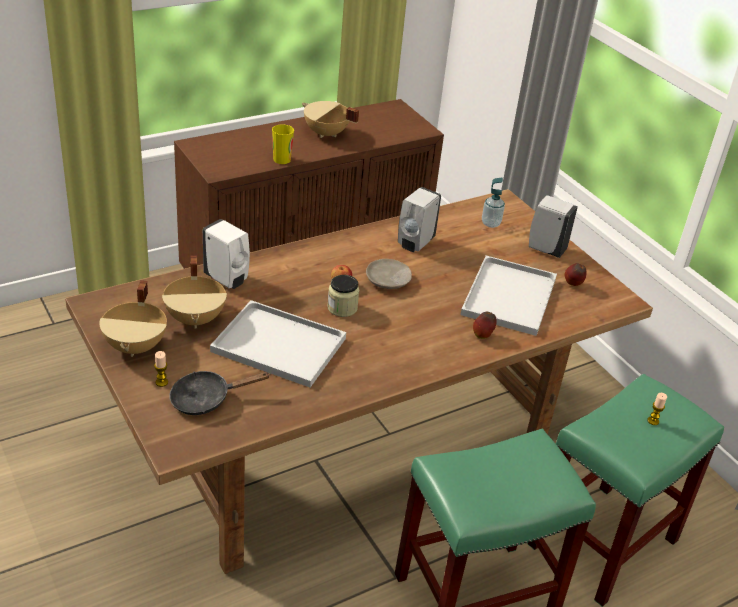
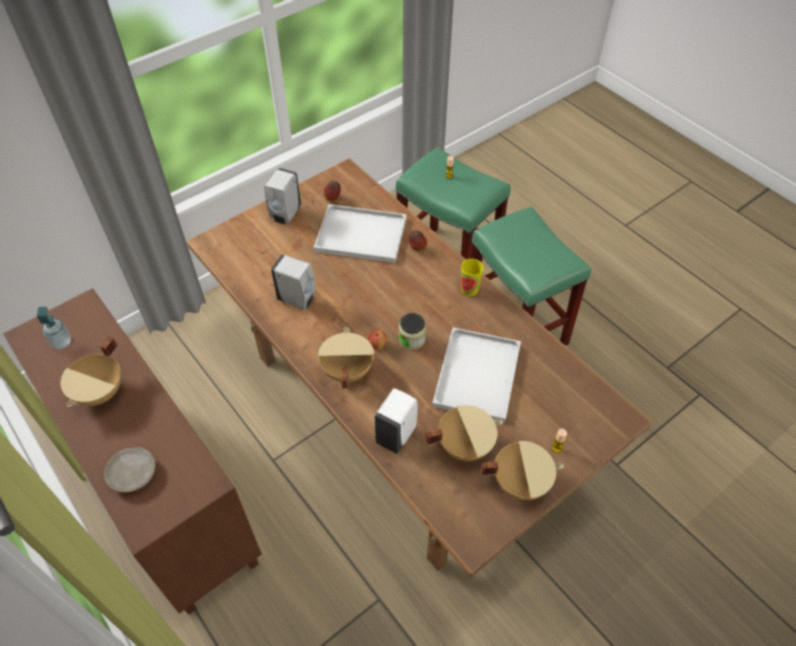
camera: 95 degrees left, 15 degrees up
black frying pan [169,371,270,415] -> none
cup [272,124,294,164] -> cup moved to [461,259,484,296]
beige plate [366,259,412,289] -> beige plate moved to [104,447,155,493]
soap dispenser [482,178,505,228] -> soap dispenser moved to [37,307,71,349]
none -> beige cooking pot [318,327,374,389]

